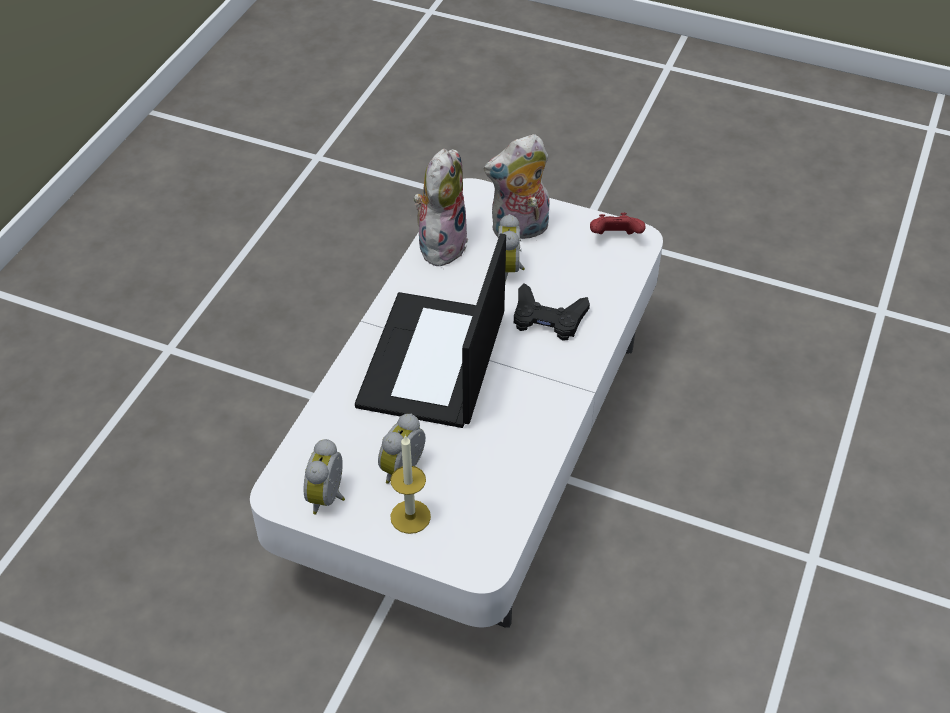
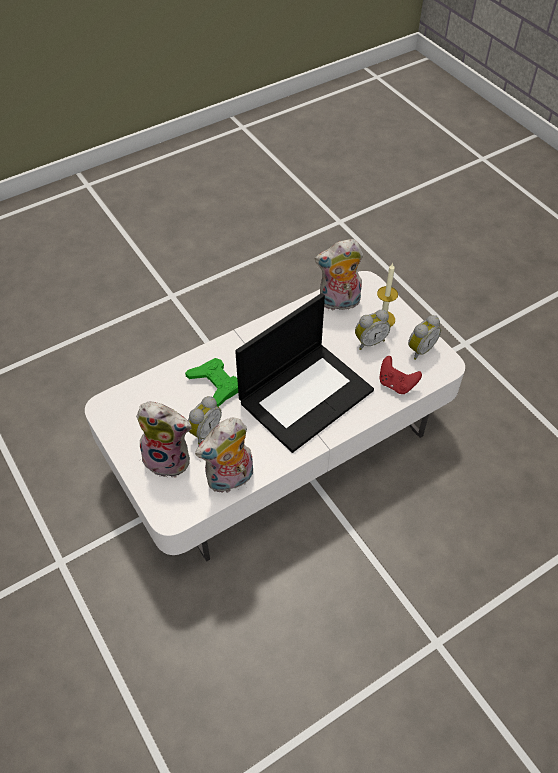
camera: 145 degrees left, 5 degrees up
black game controller [514,283,590,341] -> green game controller [185,358,238,407]
red game controller [590,213,645,235] -> red game controller moved to [379,356,422,394]
none -> plush toy [315,239,363,310]

